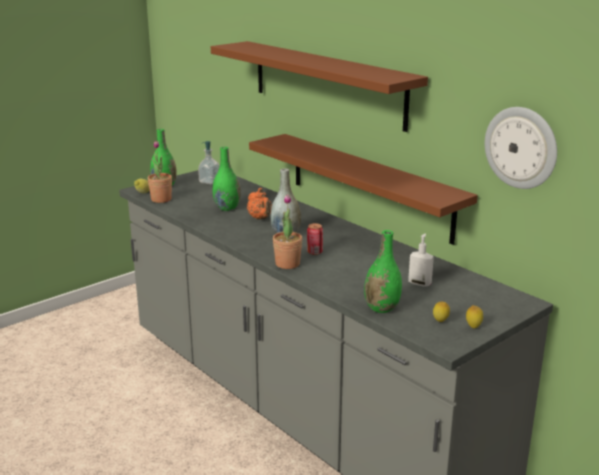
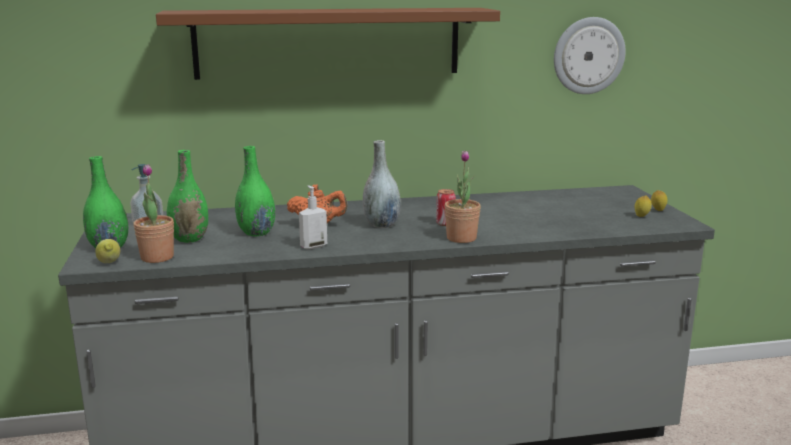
camera: 60 degrees left, 5 degrees down
brown shelf [249,134,478,245] -> none
green vase [364,230,402,313] -> green vase moved to [167,150,208,243]
soap dispenser [408,233,434,287] -> soap dispenser moved to [299,185,327,249]

